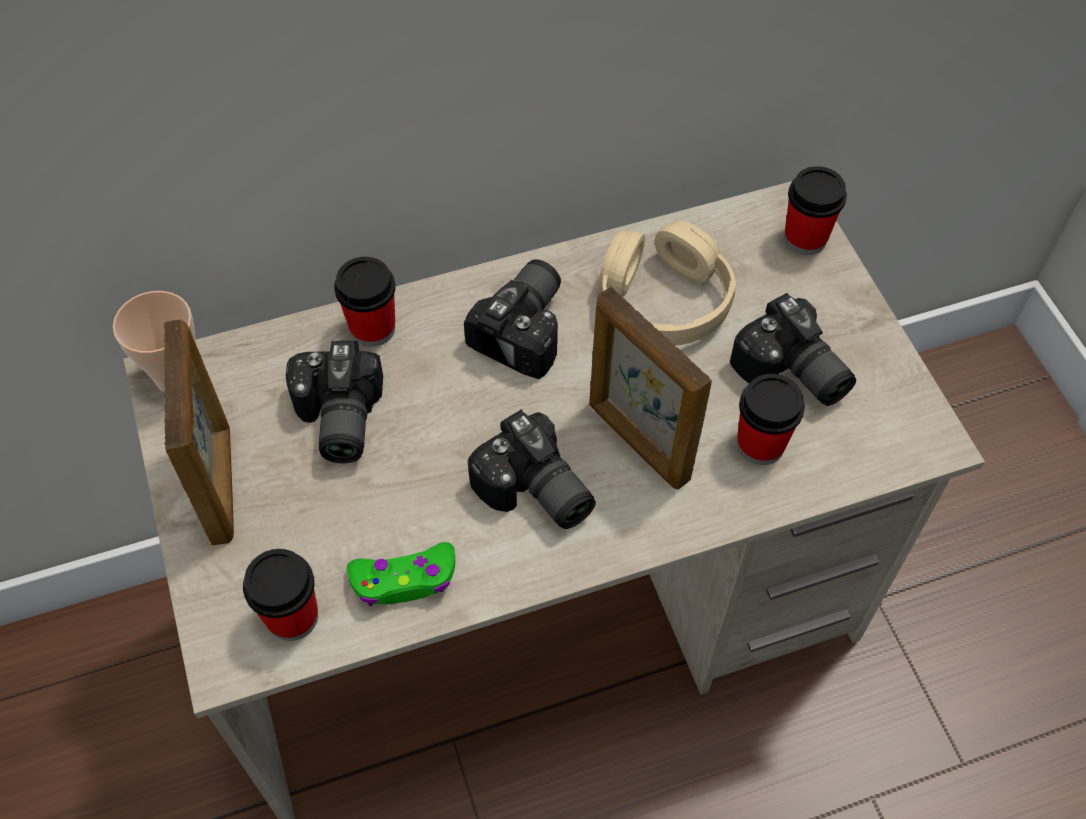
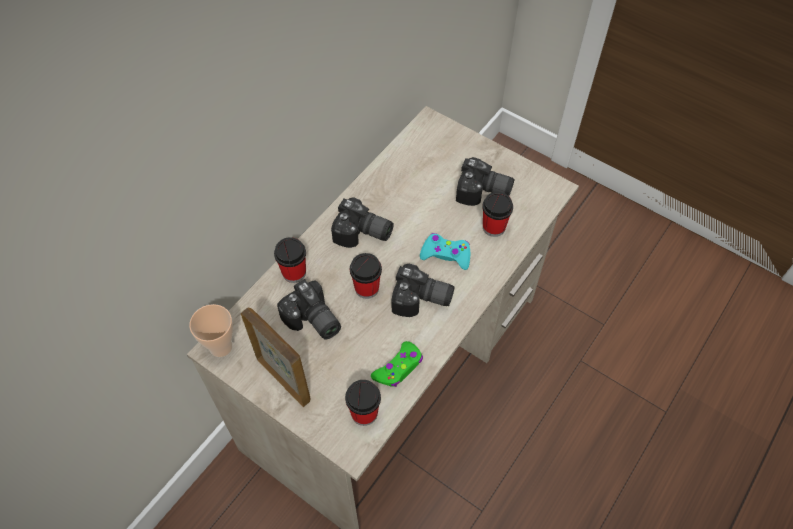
camera: 35 degrees left, 0 degrees up
camera [464,259,561,379] -> camera turned 120 degrees clockwise [331,197,394,248]
picture frame [589,287,712,490] -> turquoise game controller [420,233,470,270]
beige headphones [599,220,736,345] -> none
cup [784,166,847,255] -> cup moved to [350,253,382,299]

